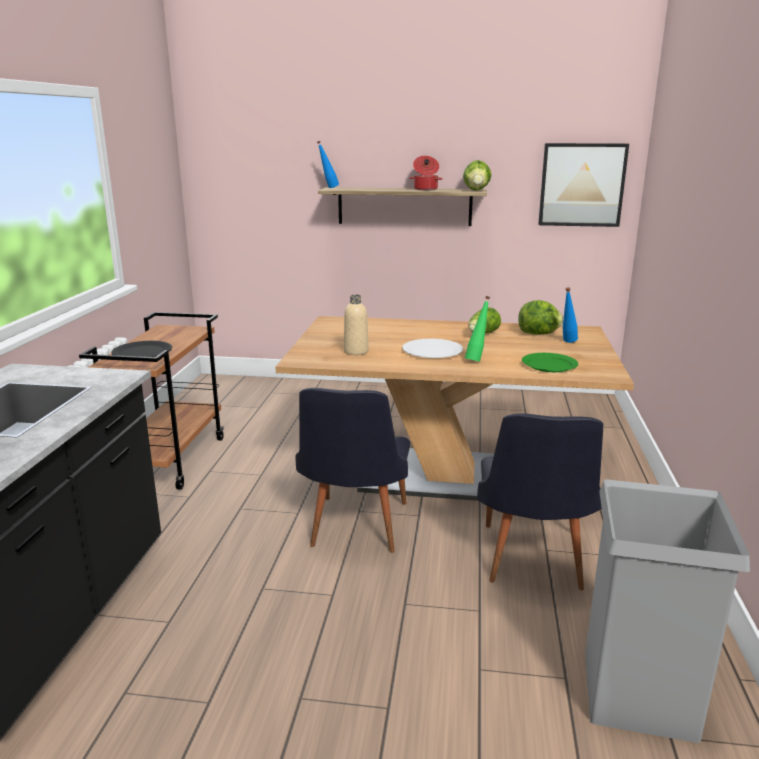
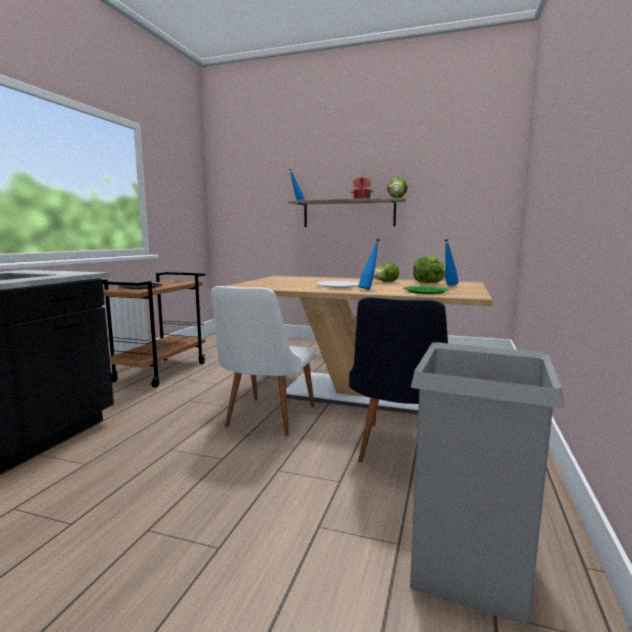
camera: 10 degrees right, 10 degrees down
black chair [295,388,410,553] -> white chair [211,286,316,436]
beige bottle [344,294,369,355] -> none
green bottle [465,296,490,362] -> blue bottle [358,239,380,290]
picture [538,143,629,227] -> none

